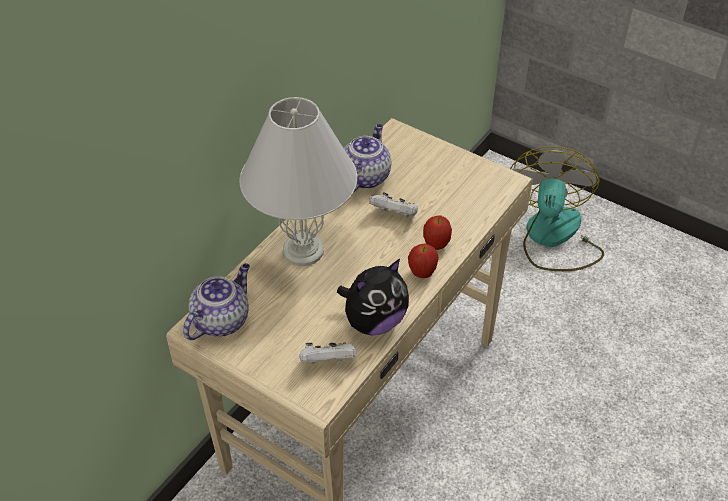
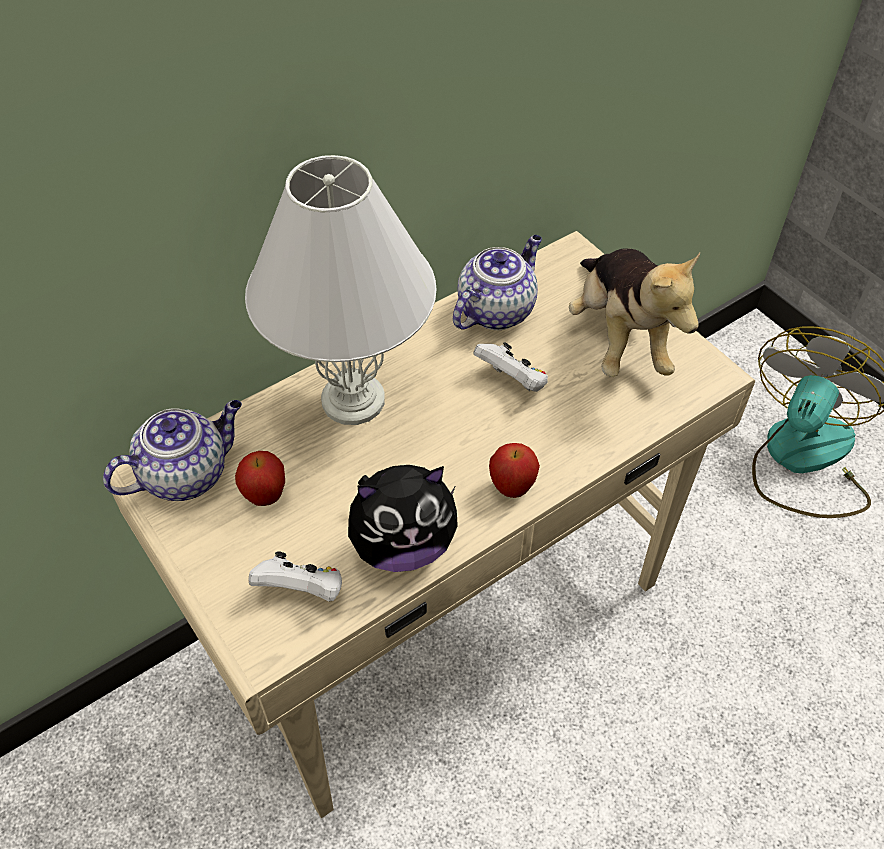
camera: 20 degrees right, 5 degrees up
apple [423,216,452,250] -> apple moved to [235,451,285,506]
none -> plush toy [569,248,700,377]

